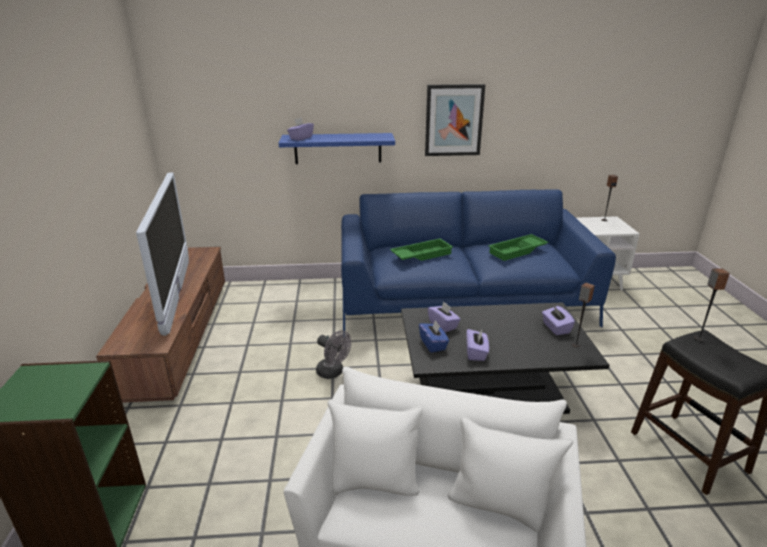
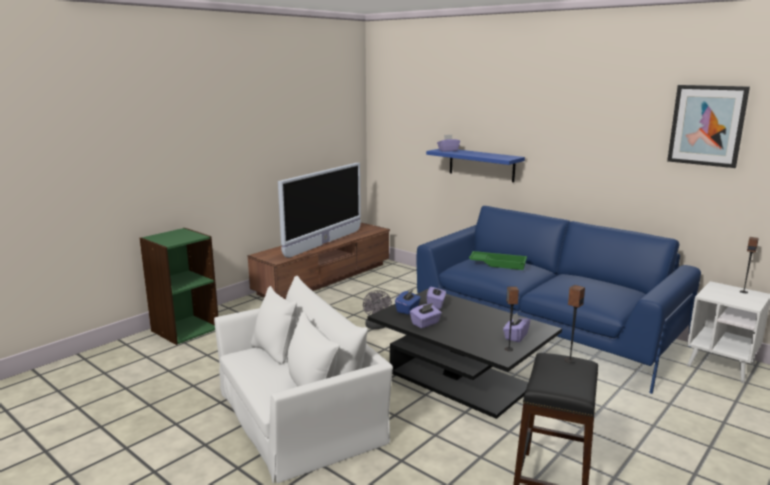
camera: 45 degrees right, 10 degrees down
picture [425,84,485,156] -> picture moved to [667,85,750,168]
green tray [488,234,549,261] -> none

